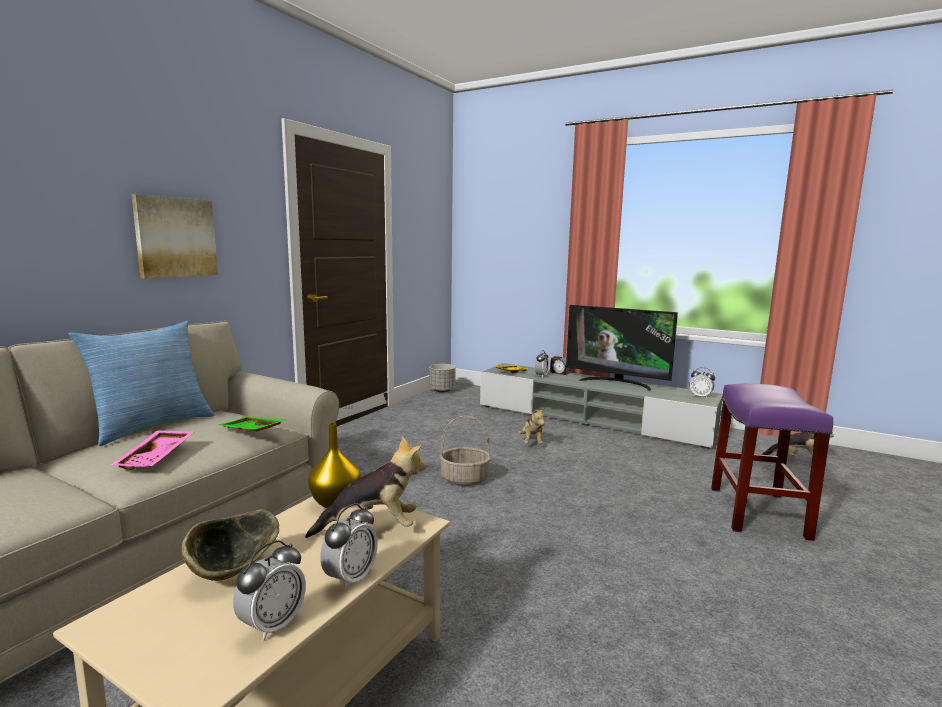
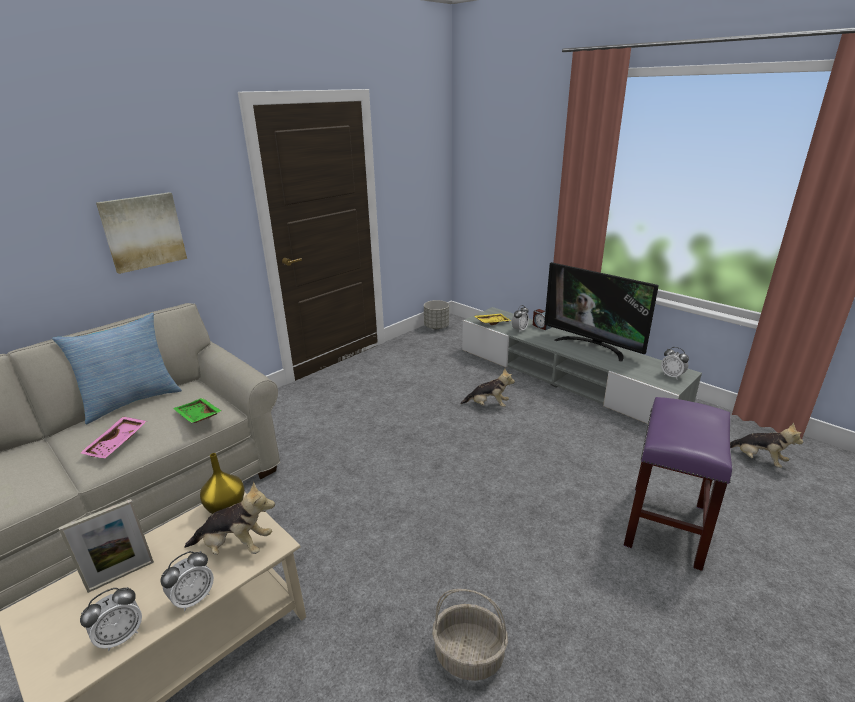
camera: 15 degrees right, 15 degrees up
bowl [182,509,279,581] -> picture frame [59,499,154,593]
basket [440,416,492,486] -> basket moved to [432,589,508,681]
plush toy [518,407,545,444] -> plush toy turned 90 degrees counterclockwise [460,368,515,407]

